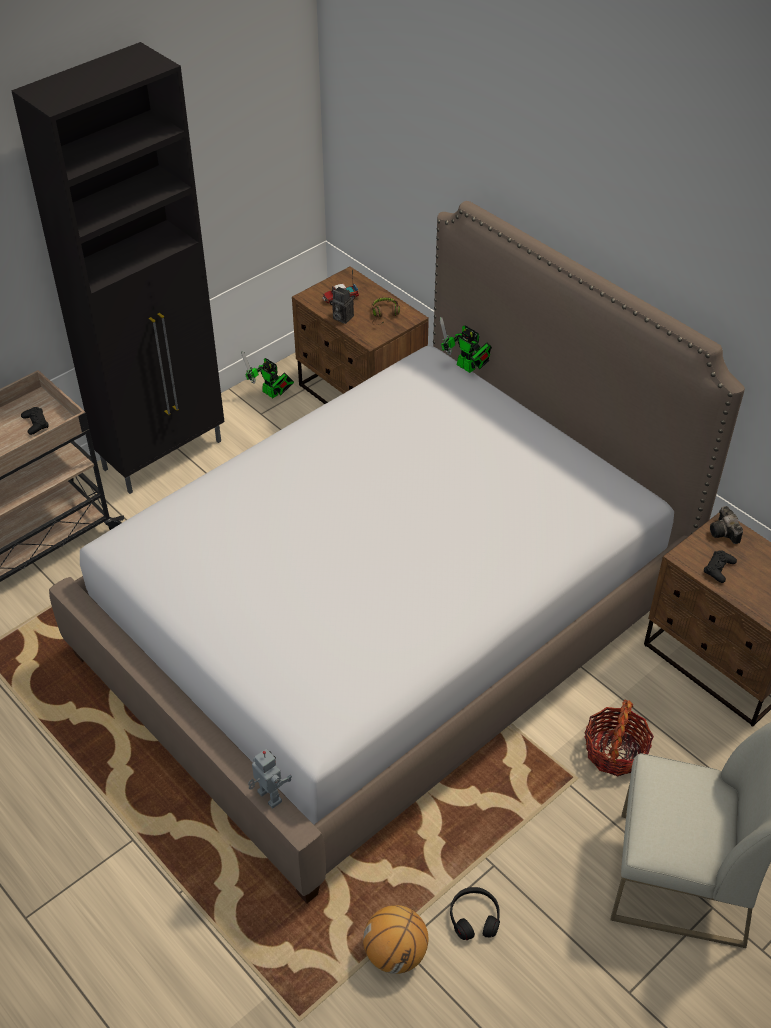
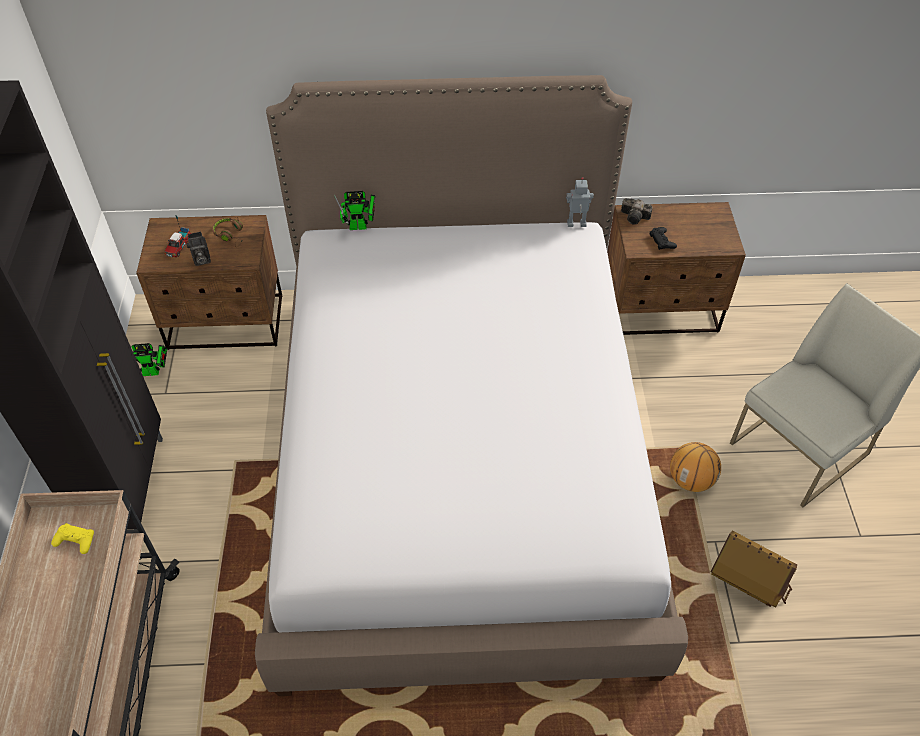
camera: 50 degrees left, 5 degrees up
black game controller [21,407,49,435] -> yellow game controller [51,523,94,554]
toy robot [248,749,292,808] -> toy robot moved to [566,177,594,227]
basketball [363,905,428,974] -> basketball moved to [670,442,721,492]
black headphones [450,887,500,940] -> toy house [710,530,797,608]
basket [585,700,654,776] -> none

